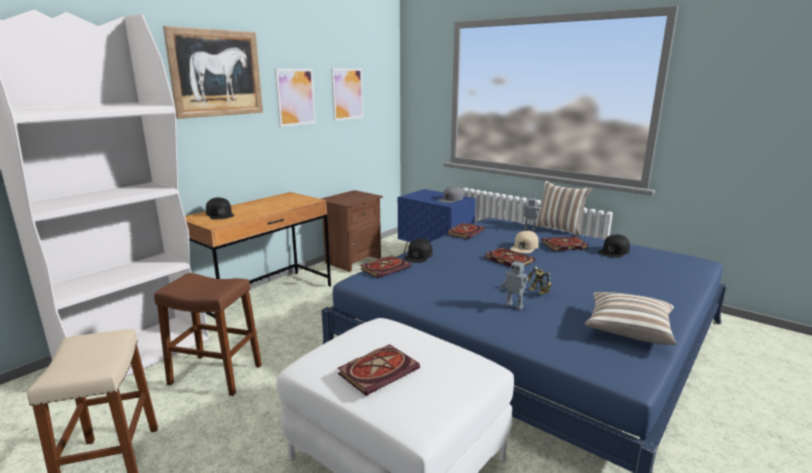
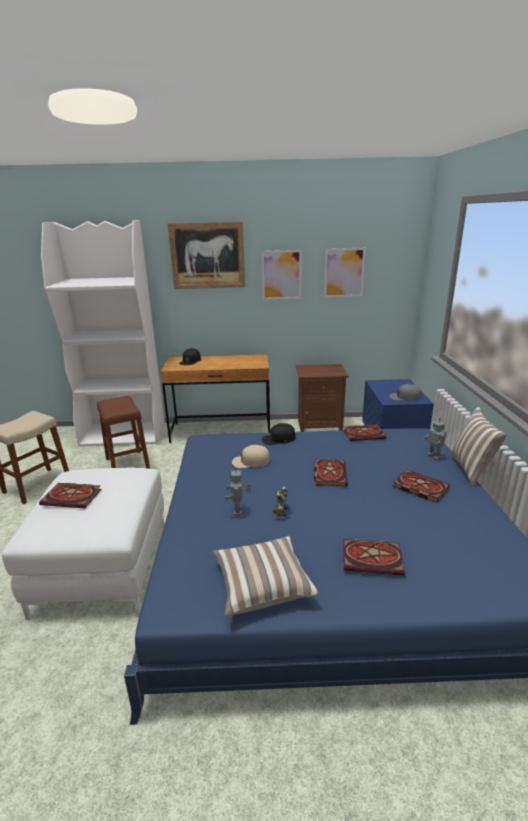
camera: 50 degrees right, 5 degrees up
book [360,255,411,278] -> book moved to [343,539,405,576]
beige cap [510,231,539,253] -> beige cap moved to [232,445,270,468]
black cap [598,235,630,258] -> none

